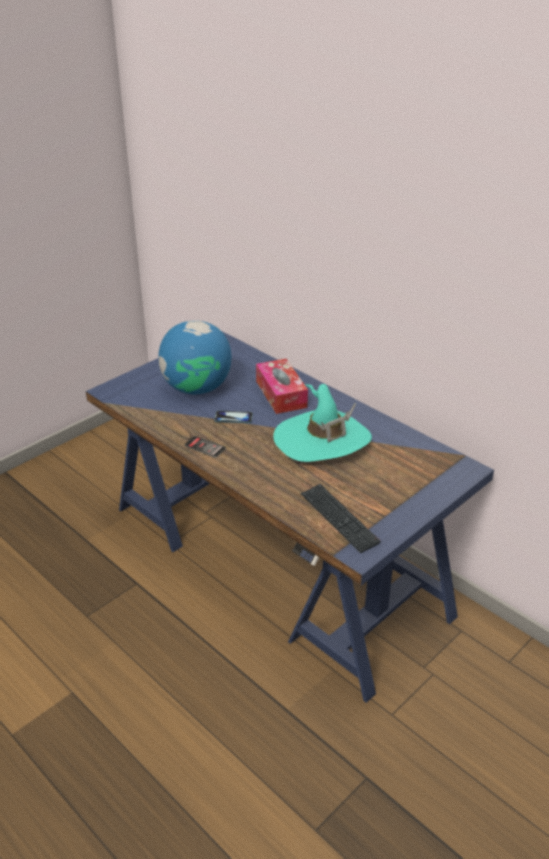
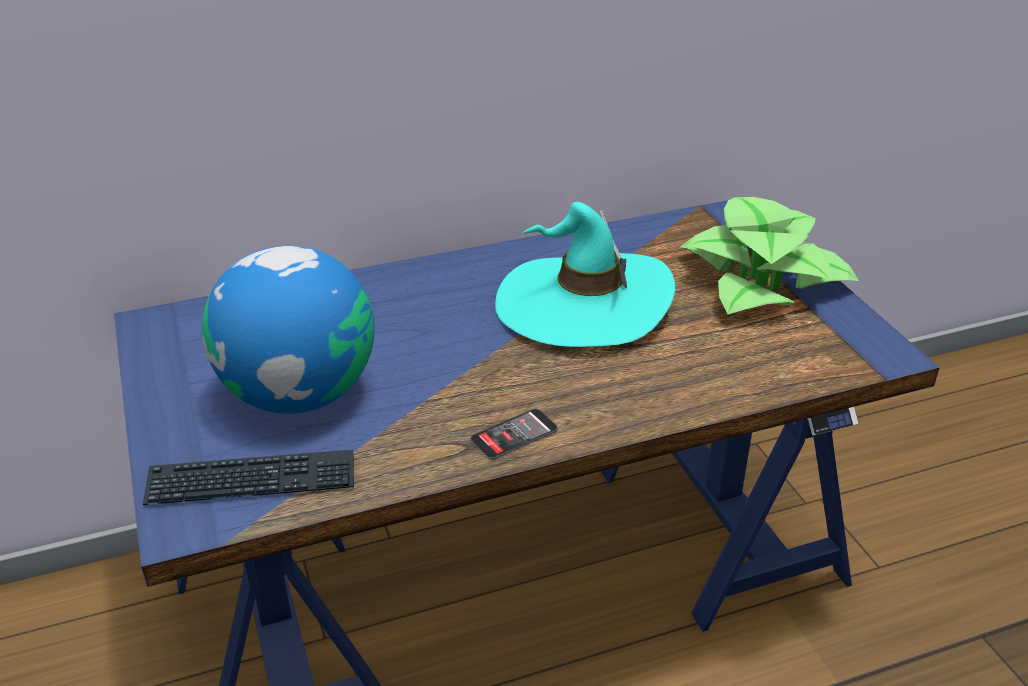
camera: 65 degrees left, 0 degrees up
phone [214,411,253,423] -> none
tissue box [256,359,308,414] -> none
keyboard [300,484,380,553] -> keyboard moved to [143,449,354,505]
none -> potted plant [679,197,859,314]

